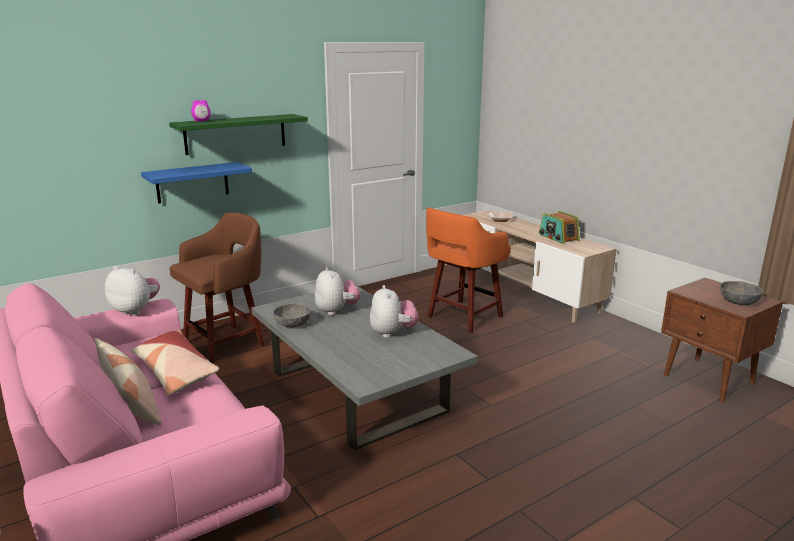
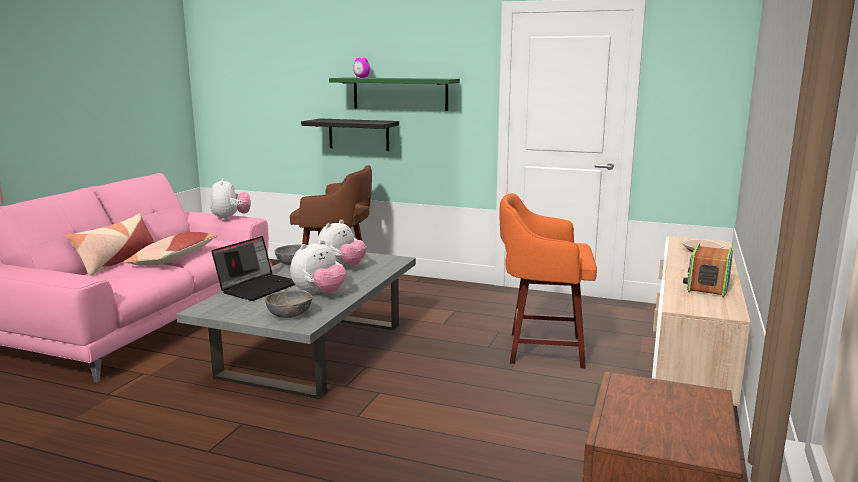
camera: 55 degrees right, 5 degrees down
blue shelf [141,162,252,204] -> black shelf [301,119,399,151]
grey bowl [720,281,763,305] -> grey bowl moved to [265,290,312,318]
none -> laptop [211,236,295,301]

